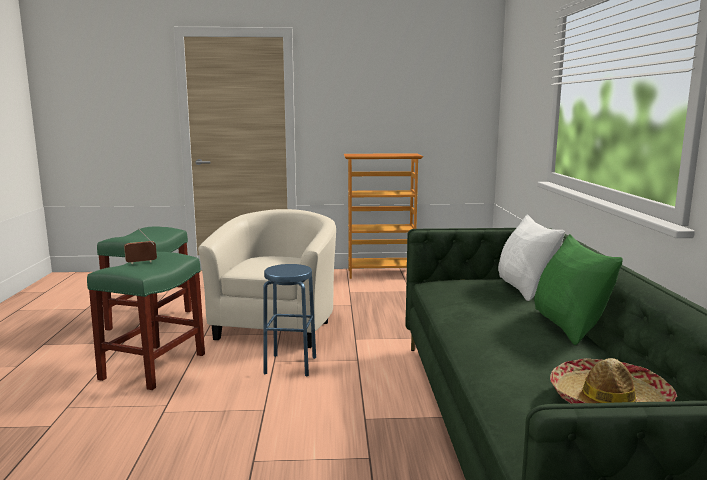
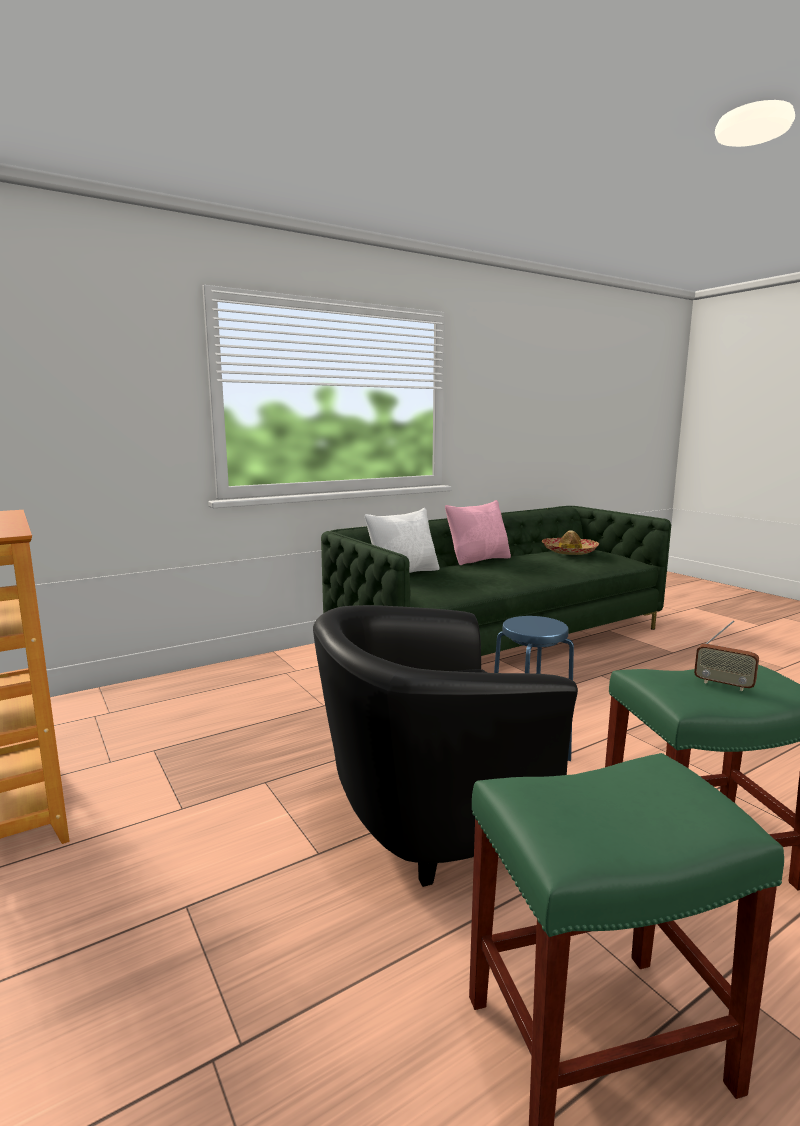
camera: 120 degrees left, 0 degrees up
beige armchair [198,209,336,348] -> black armchair [313,605,578,887]
green pillow [534,234,623,345] -> pink pillow [445,500,511,565]

